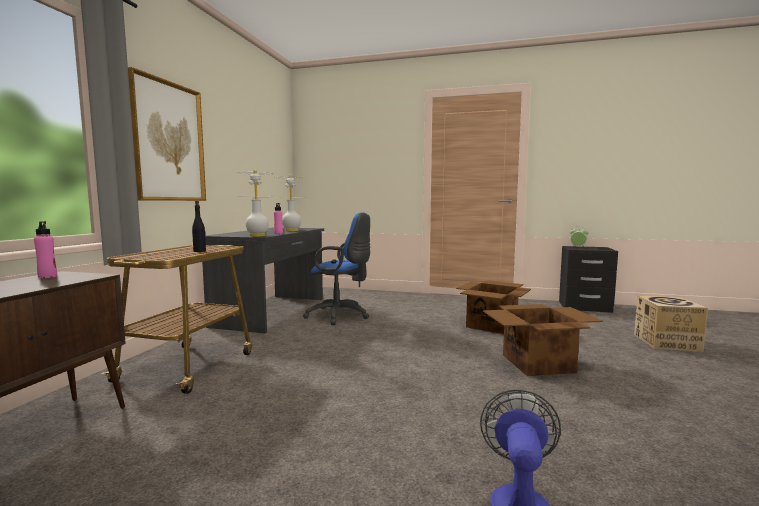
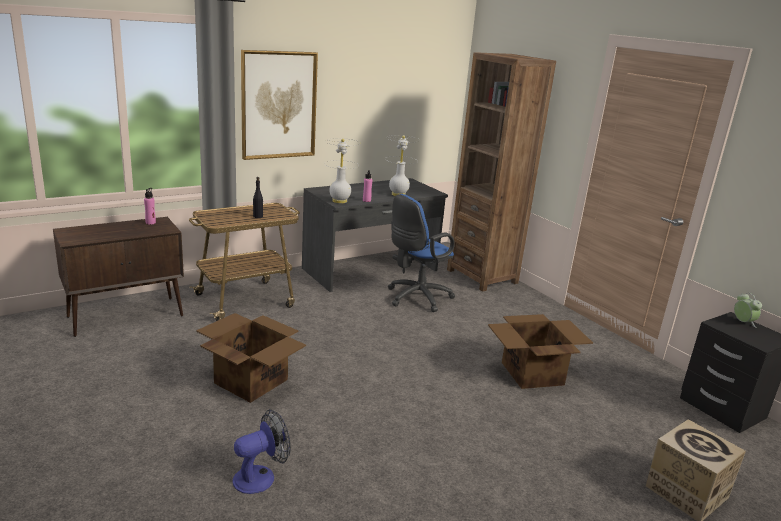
camera: 40 degrees right, 15 degrees up
blue office chair [303,212,370,325] -> blue office chair turned 75 degrees clockwise [388,194,455,312]
cardboard box [483,304,603,376] -> cardboard box moved to [196,313,306,403]
none -> brown bookcase [447,52,556,291]

